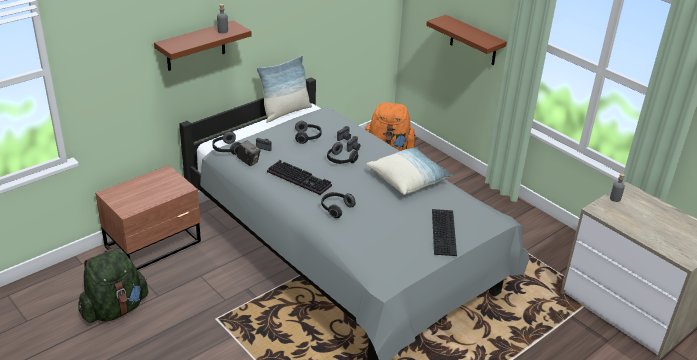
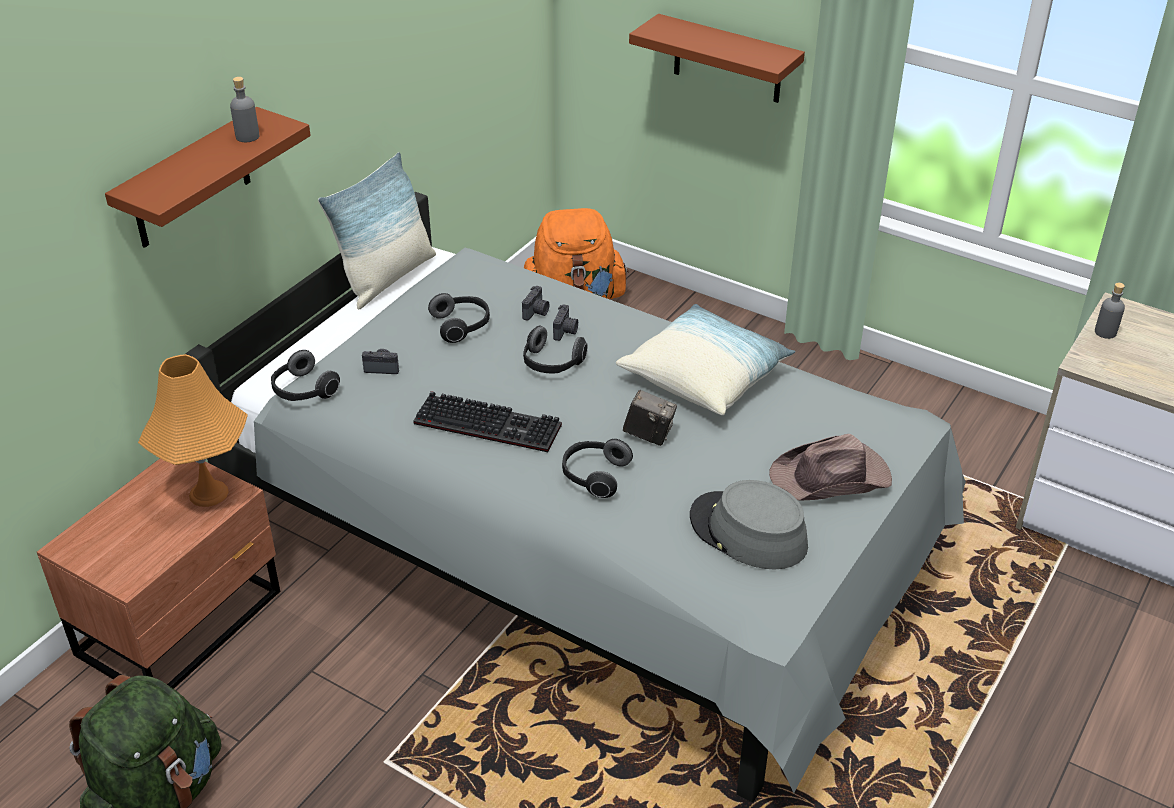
camera: 15 degrees left, 5 degrees up
camera [237,140,261,166] -> camera moved to [623,390,677,446]
keyboard [432,209,457,256] -> brown hat [769,434,892,501]
none -> orange table lamp [138,354,248,507]
none -> grey hat [690,480,808,569]

